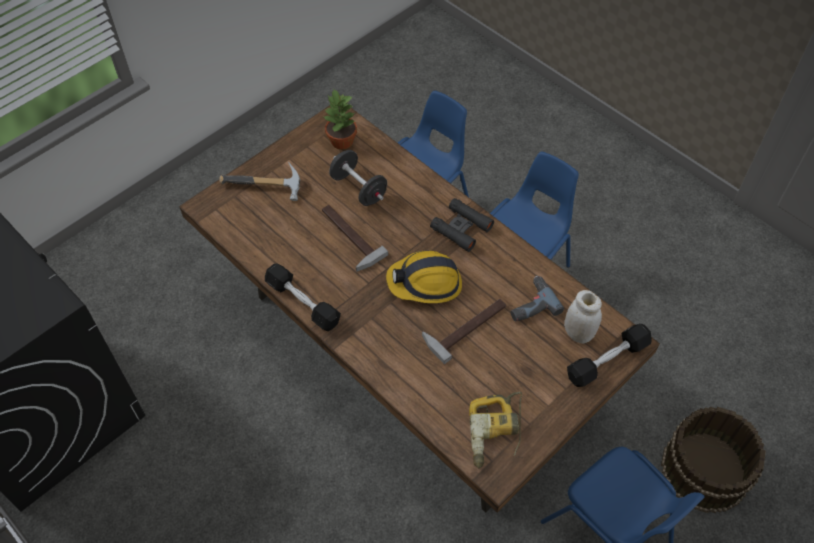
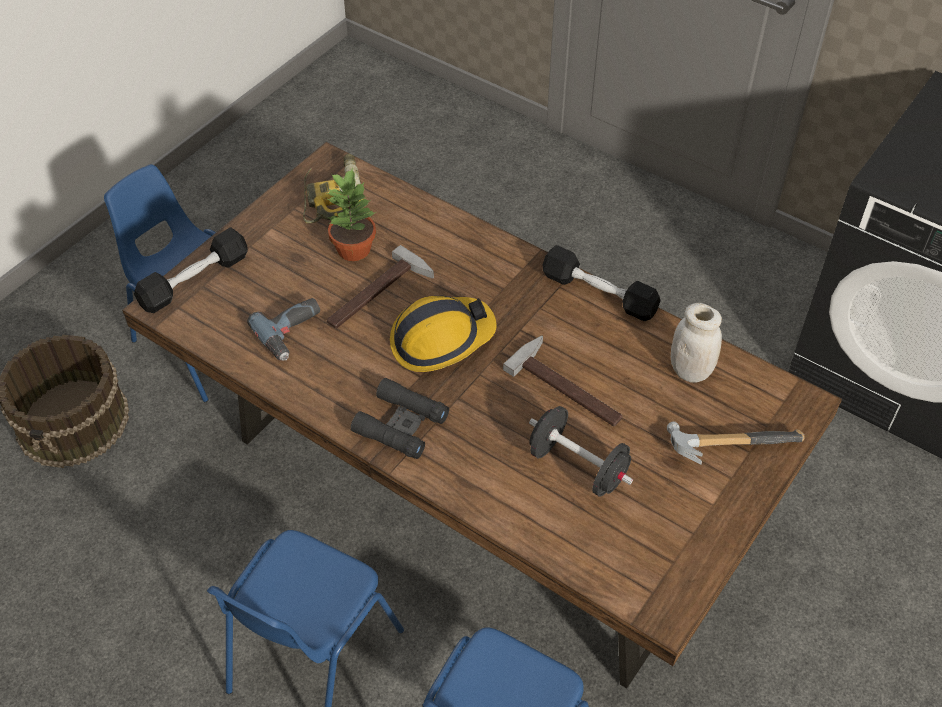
camera: 170 degrees right, 5 degrees down
potted plant [324,88,357,149] -> potted plant moved to [327,167,377,261]
white jar [564,290,602,344] -> white jar moved to [671,303,722,382]

